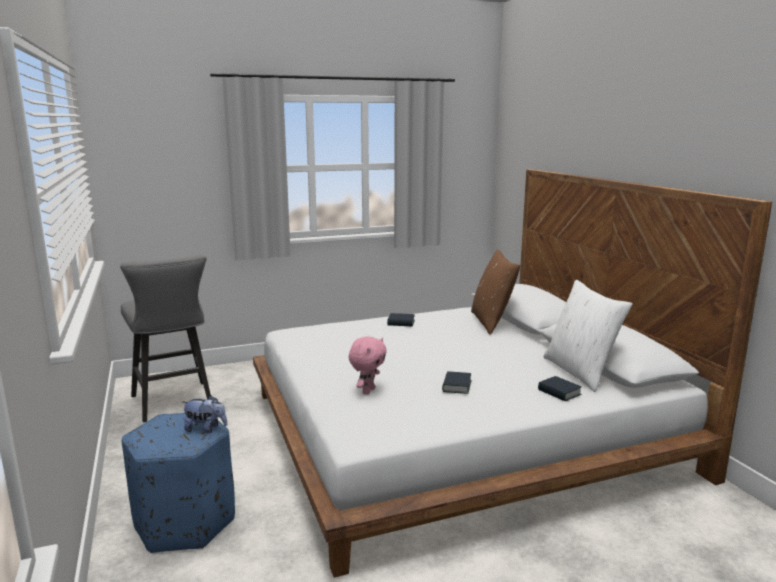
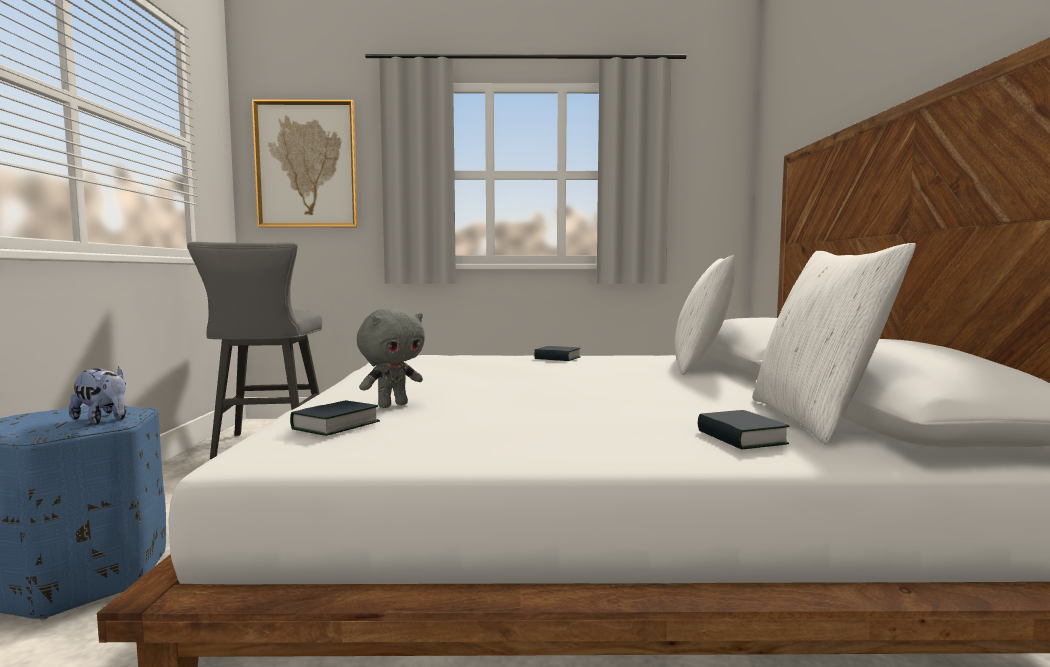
camera: 20 degrees right, 10 degrees down
pink plush toy [349,337,387,395] -> grey plush toy [357,308,425,408]
book [442,371,472,394] -> book moved to [290,400,380,436]
brown pillow [471,249,520,335] -> white pillow [675,256,736,375]
none -> picture [252,99,358,227]

